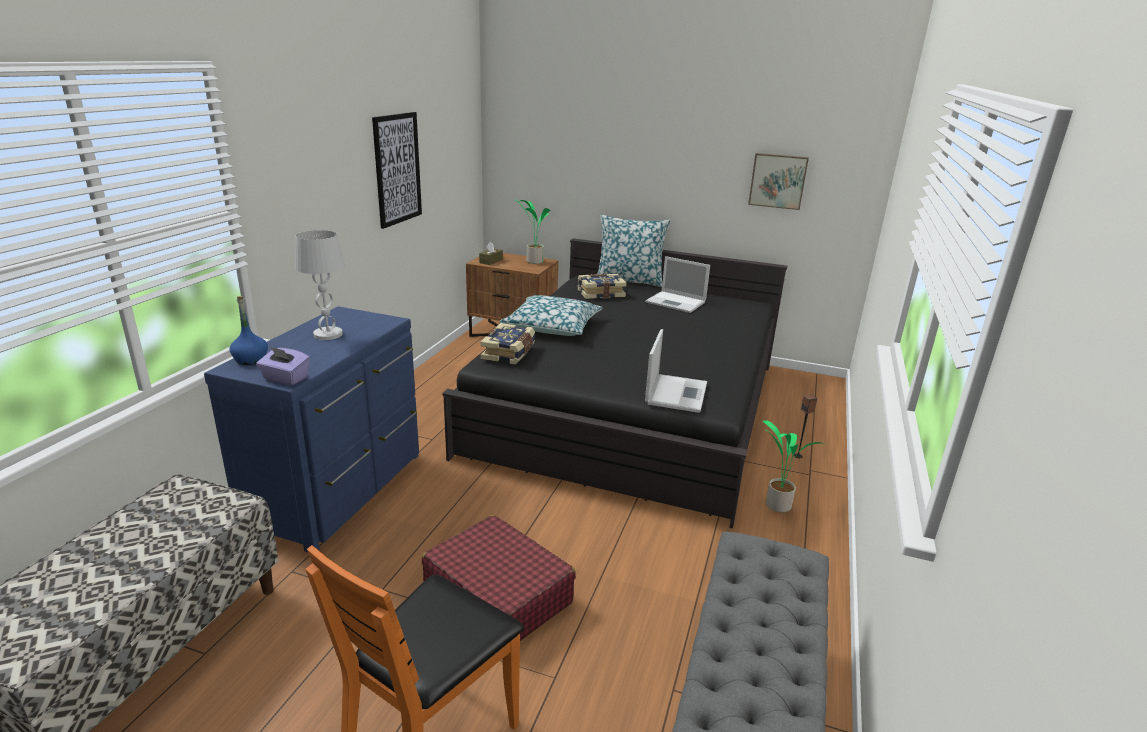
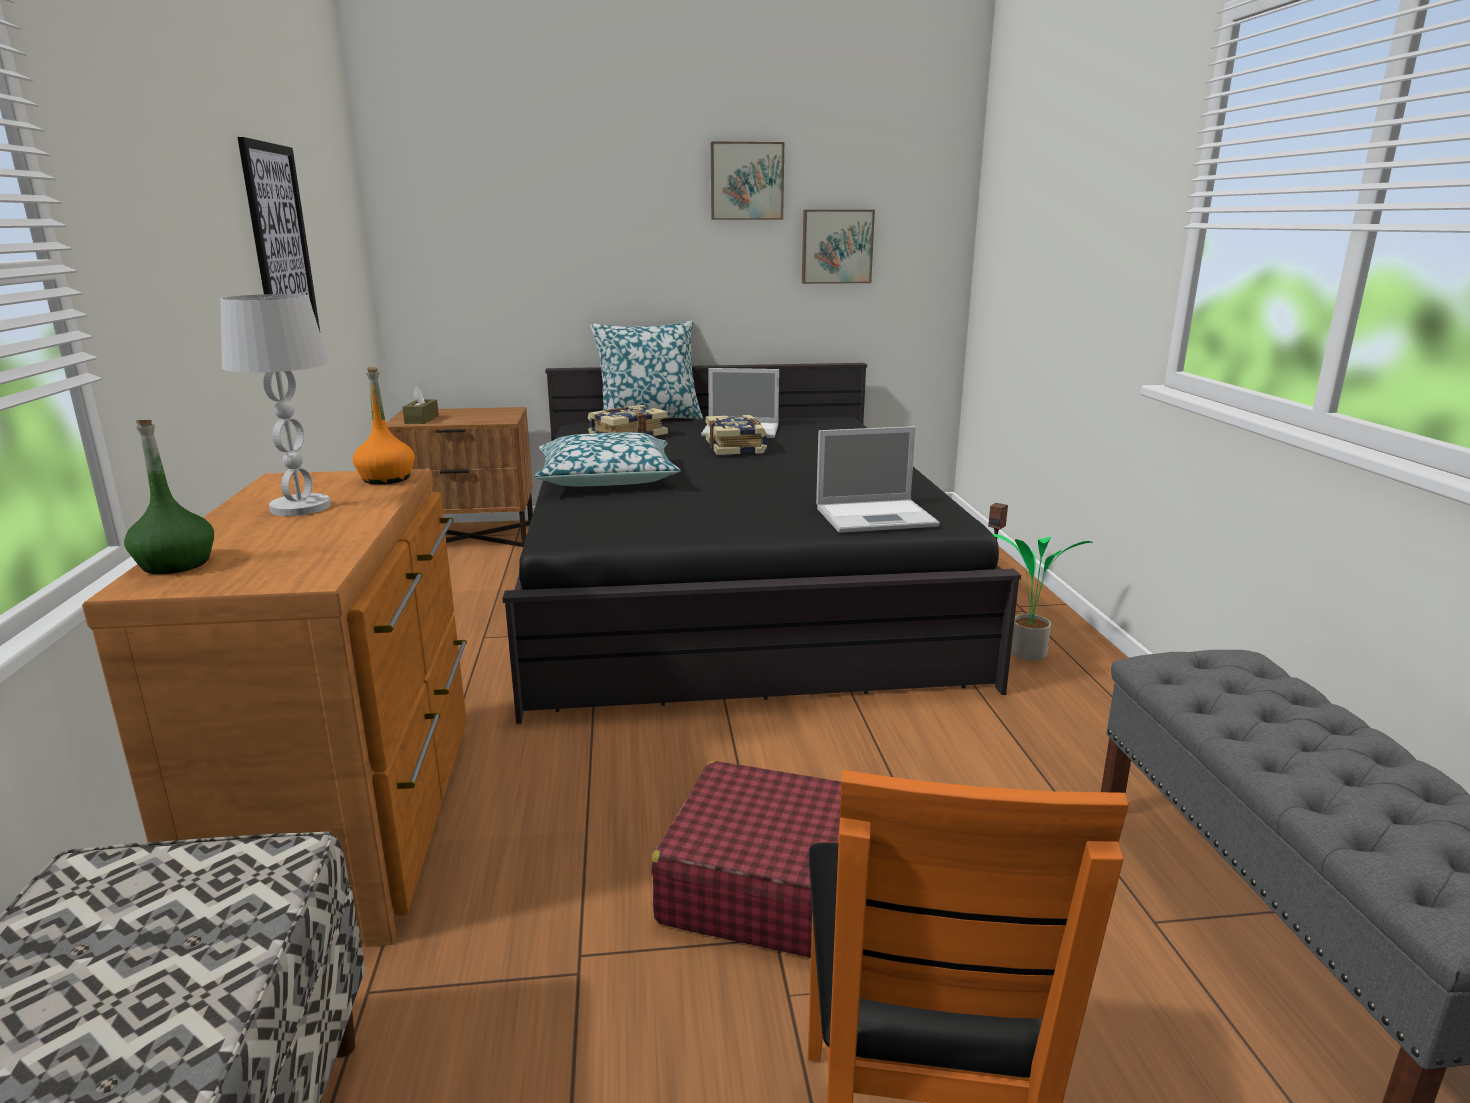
camera: 25 degrees left, 5 degrees down
blue dresser [204,306,419,552] -> brown dresser [82,469,467,947]
blue bottle [229,296,268,365] -> green bottle [124,420,214,574]
purple tissue box [256,346,310,385] -> none
book [480,323,535,364] -> book moved to [706,415,767,455]
potted plant [514,199,550,264] -> none
laptop [645,329,707,413] -> laptop turned 90 degrees clockwise [816,426,940,533]
none -> orange bottle [353,367,415,484]
none -> picture [711,141,784,220]

